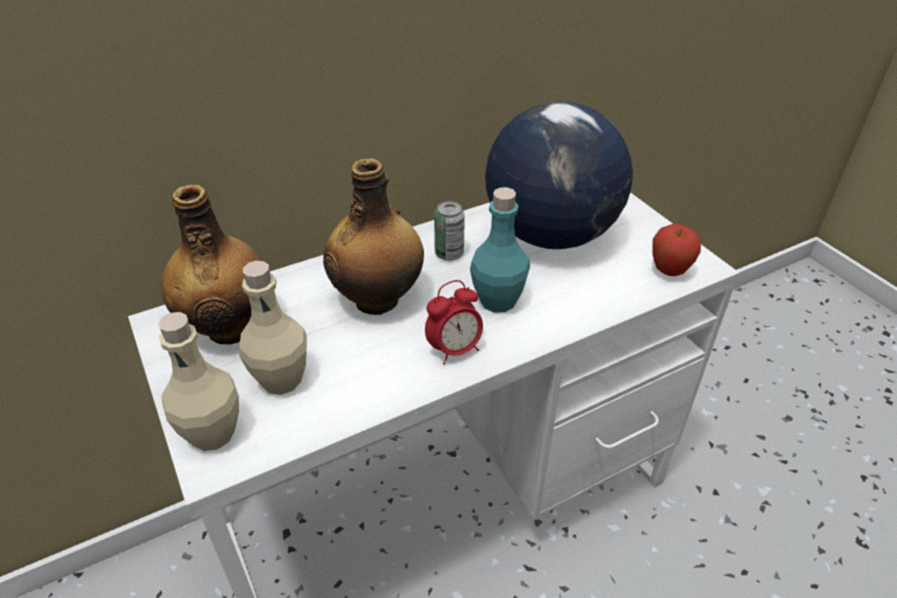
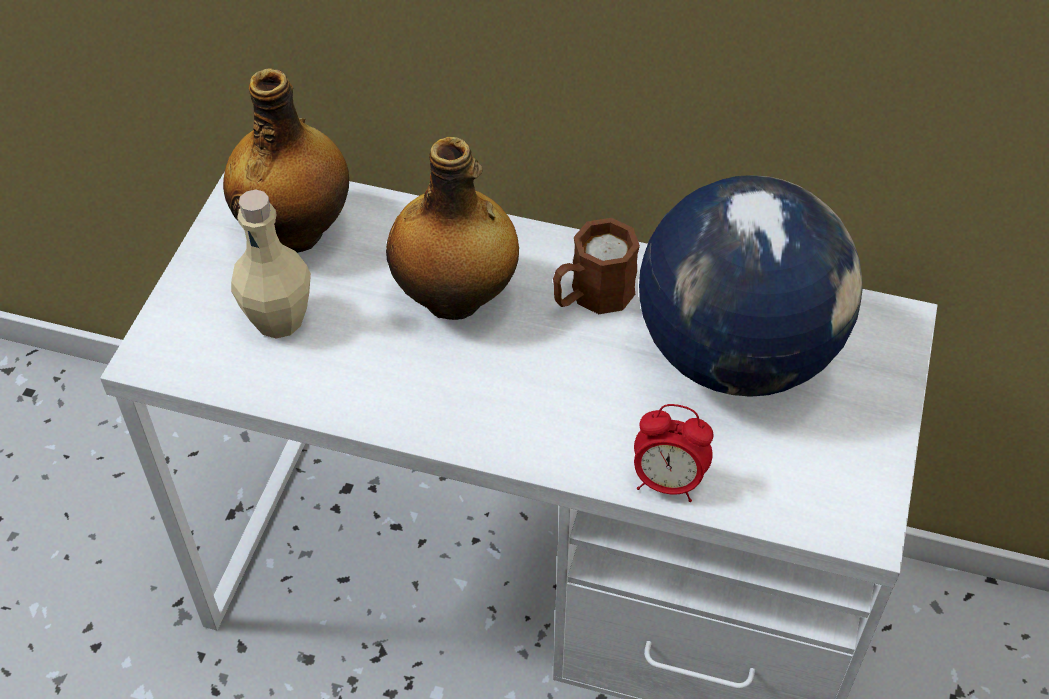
camera: 45 degrees right, 10 degrees up
beige bottle [158,312,239,451] -> none
alarm clock [425,280,483,365] -> alarm clock moved to [634,404,713,502]
can [434,201,465,261] -> brown mug [553,218,640,314]
turquoise bottle [470,187,530,313] -> none
apple [652,224,701,276] -> none

